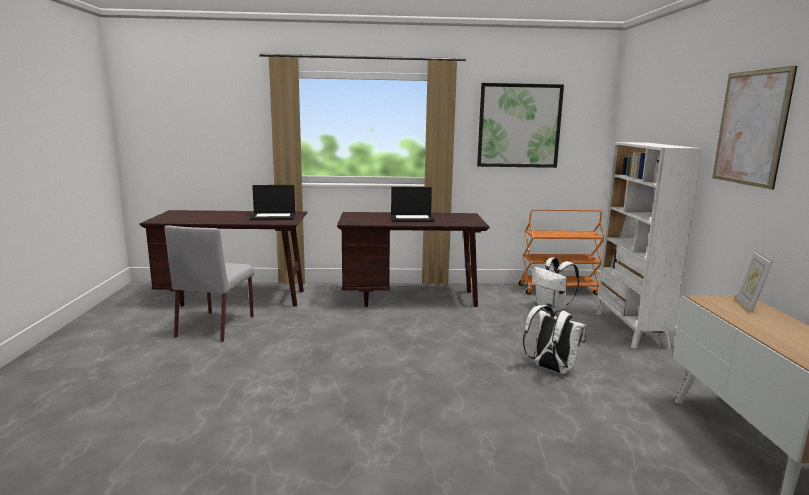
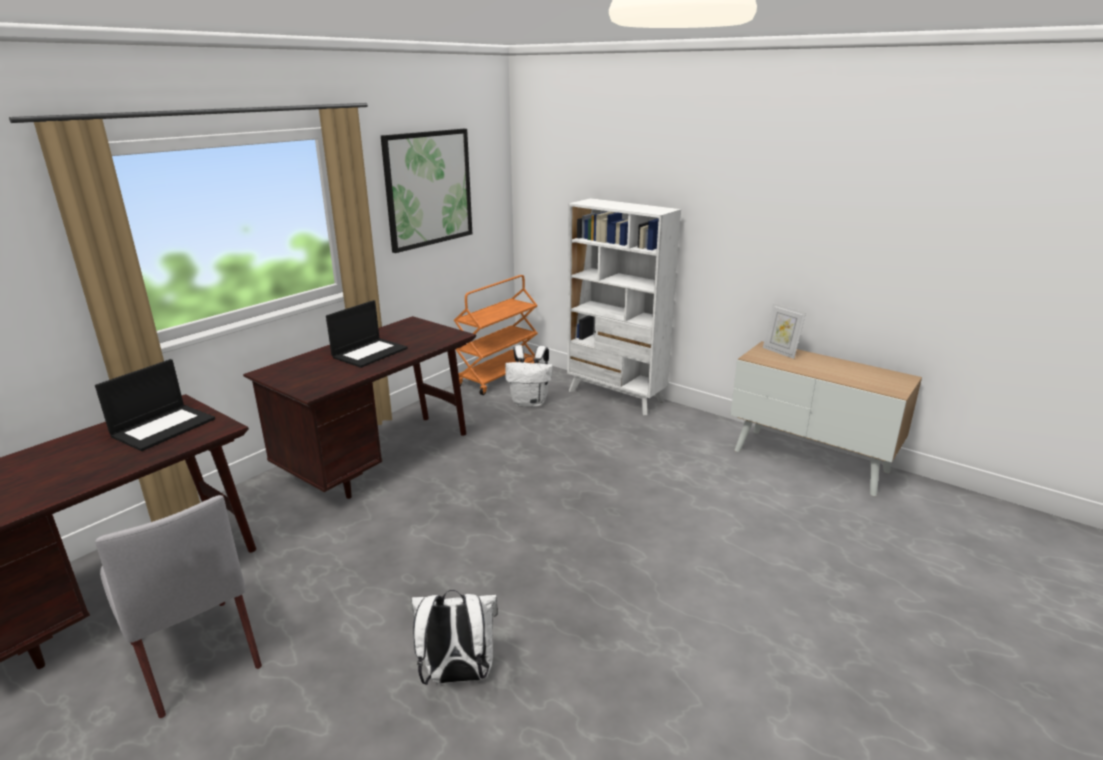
camera: 50 degrees left, 10 degrees up
white backpack [523,305,586,374] -> white backpack moved to [411,590,498,685]
picture [712,66,797,190] -> none

